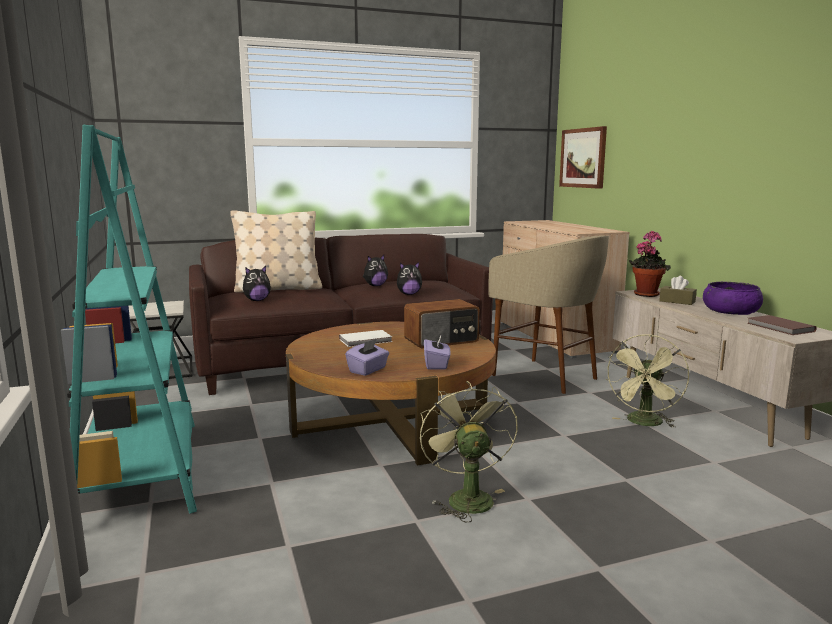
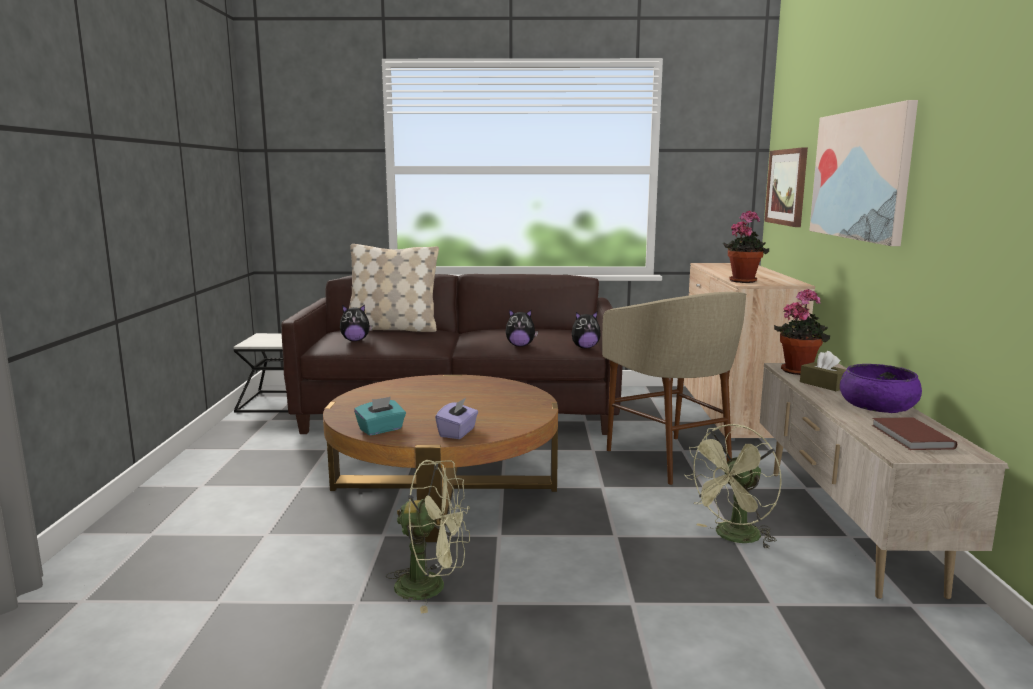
camera: 20 degrees right, 0 degrees up
turquoise bookcase [61,125,197,513] -> none
white book [339,330,392,347] -> none
purple tissue box [345,339,389,376] -> turquoise tissue box [354,397,406,436]
plush toy [363,255,388,286] -> plush toy moved to [572,312,601,348]
radio [404,299,480,349] -> none
green fan [420,381,518,522] -> green fan turned 90 degrees clockwise [386,460,470,614]
none -> potted plant [723,210,769,283]
none -> picture [809,100,918,246]

